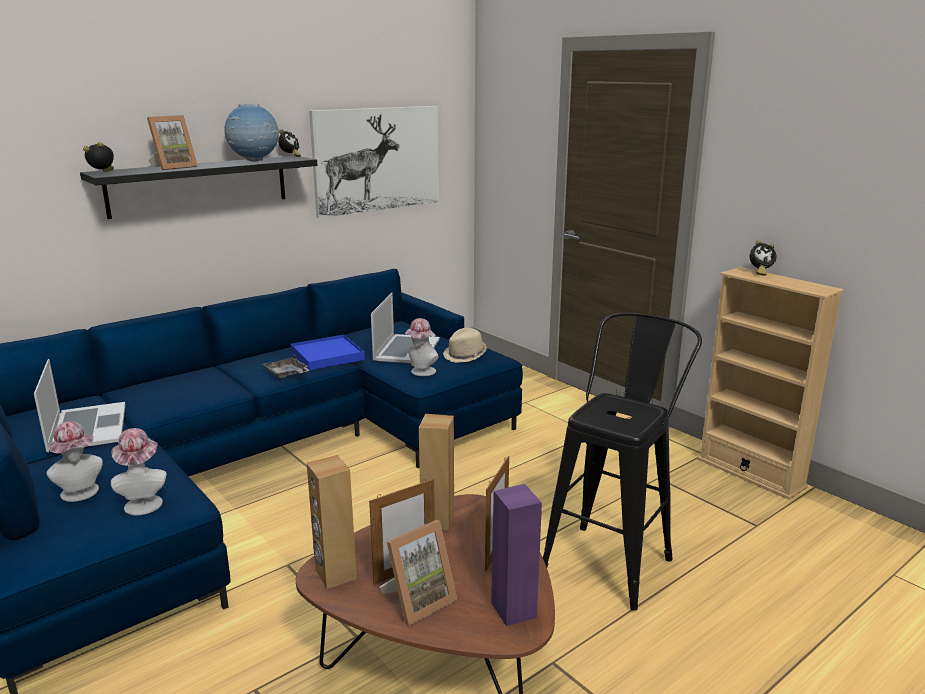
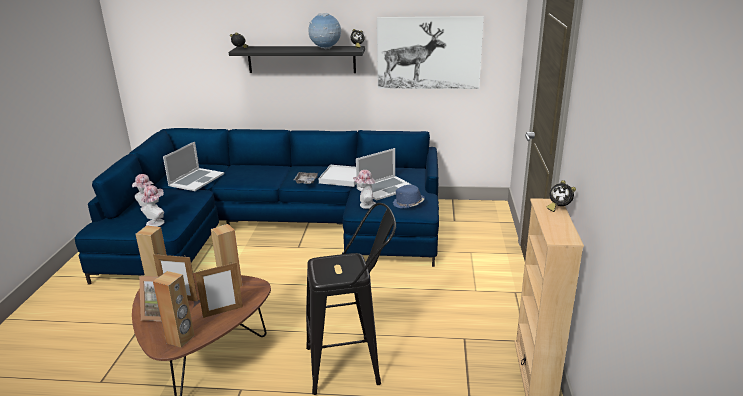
camera: 45 degrees right, 5 degrees up
picture frame [147,115,198,170] -> none
blue tray [291,335,365,370] -> white tray [318,165,357,187]
beige hat [443,328,487,363] -> blue hat [392,185,425,208]
purple speaker [491,484,542,626] -> brown speaker [153,271,195,348]

